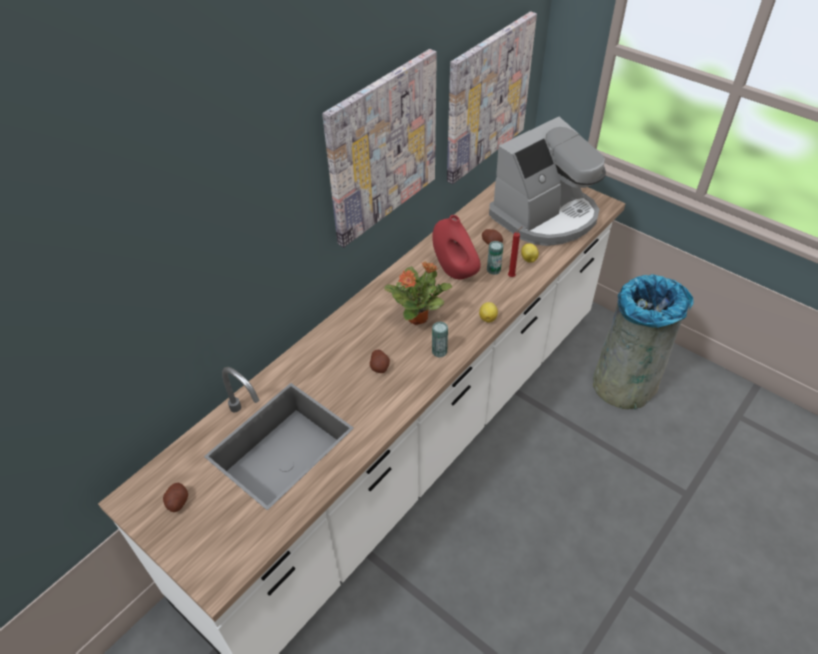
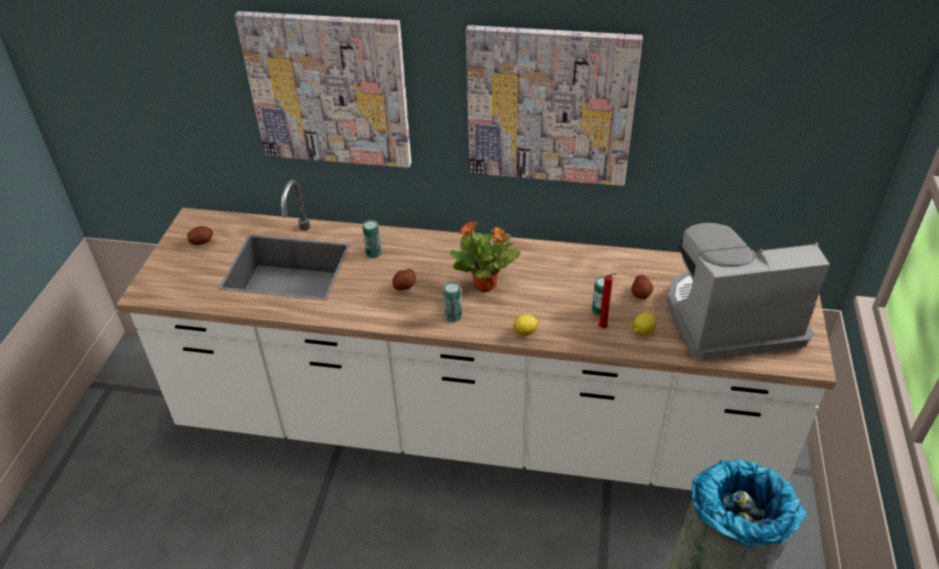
camera: 60 degrees right, 5 degrees down
red vase [432,215,481,279] -> none
picture [447,11,537,184] -> picture moved to [235,11,412,168]
coffee machine [489,117,606,246] -> coffee machine turned 150 degrees clockwise [667,223,830,361]
none -> can [362,220,382,258]

